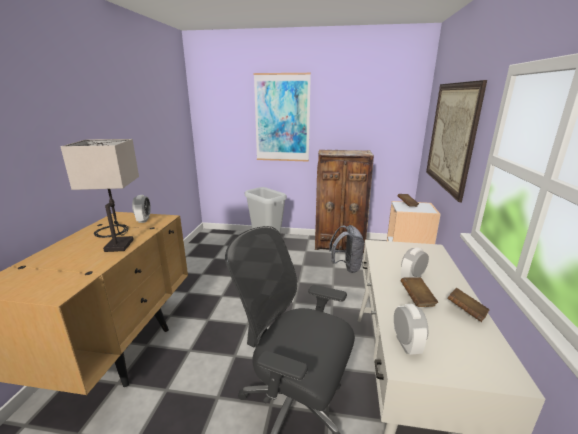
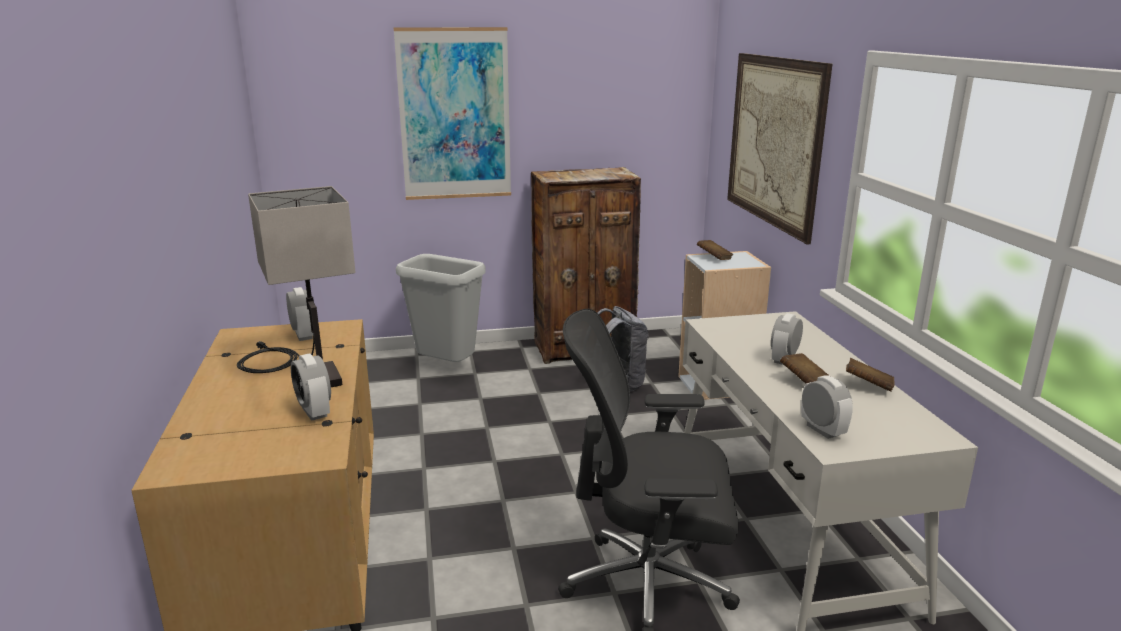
camera: 20 degrees left, 0 degrees up
none -> alarm clock [291,353,331,421]

